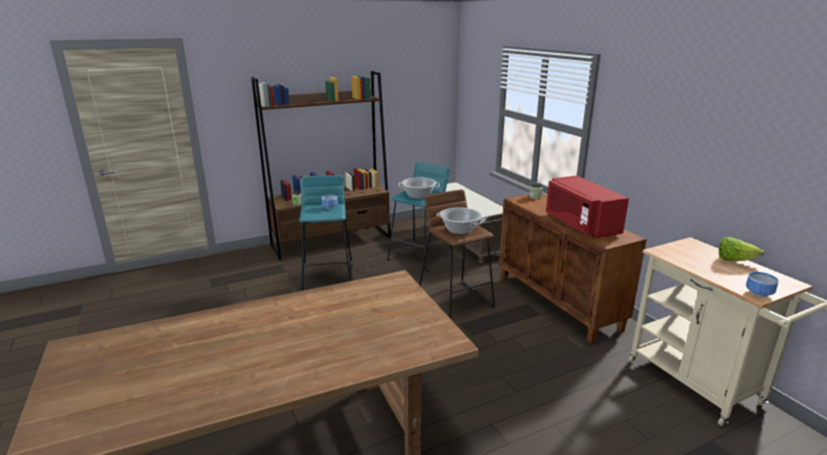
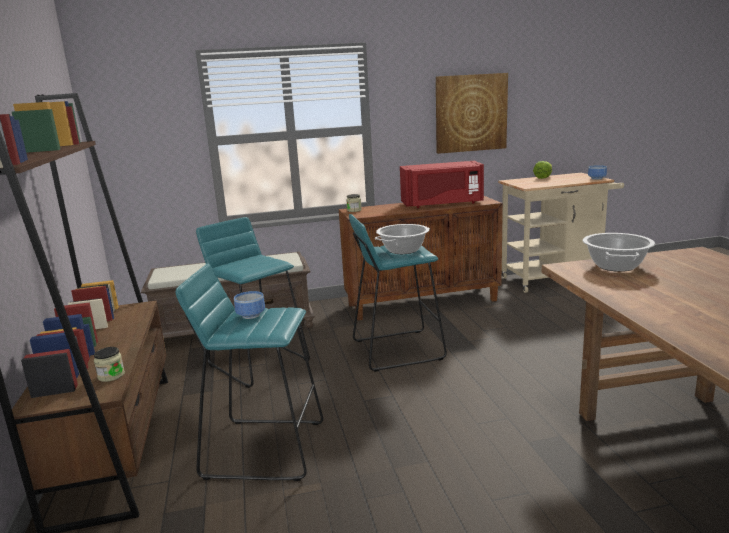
camera: 75 degrees left, 5 degrees down
cooking pot [399,177,440,199] -> cooking pot moved to [583,233,655,272]
brown stool [419,189,495,319] -> turquoise stool [349,214,447,372]
none -> picture [436,73,508,154]

